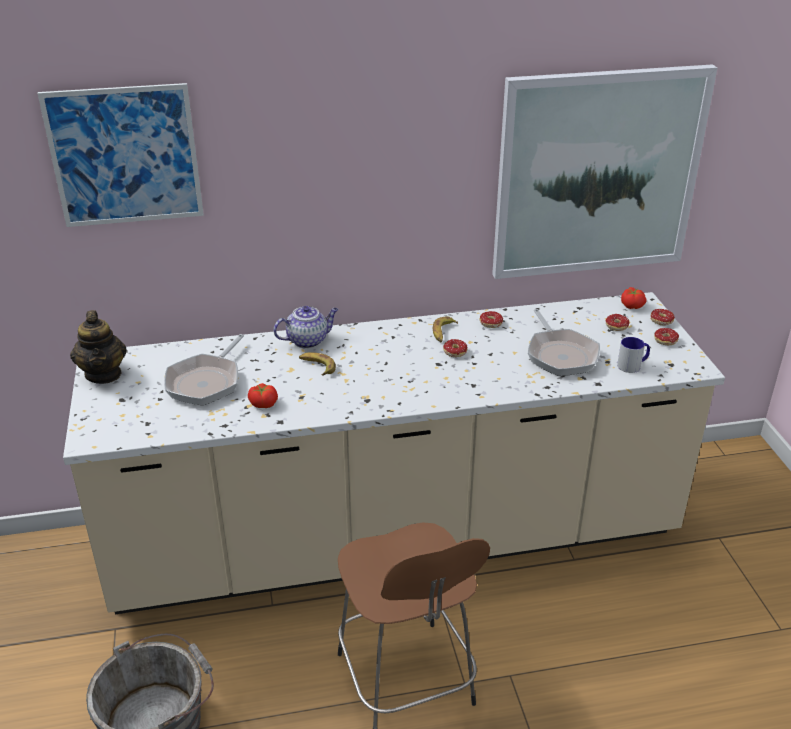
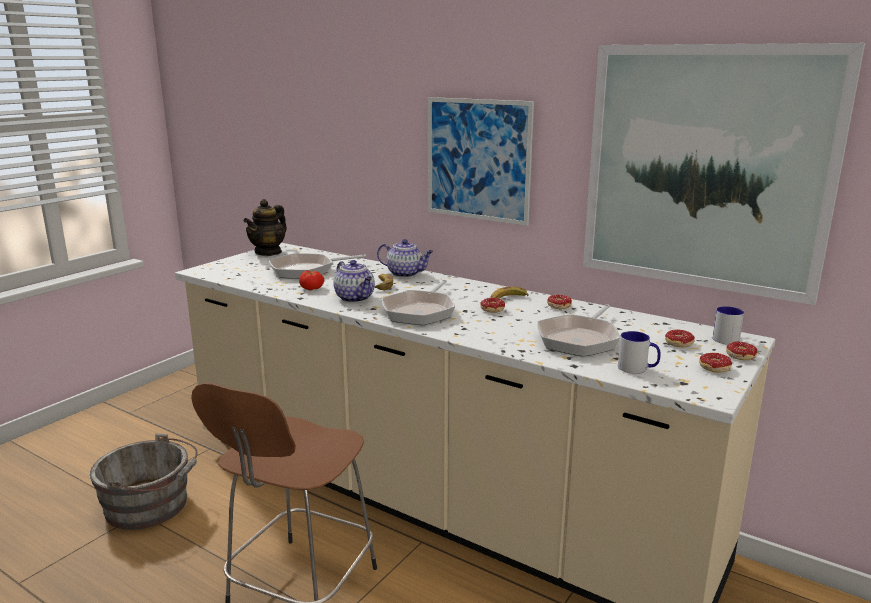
camera: 45 degrees right, 15 degrees down
picture [38,83,204,227] -> picture moved to [428,97,534,226]
tomato [621,287,647,309] -> mug [713,306,744,344]
none -> teapot [333,260,375,303]
none -> frying pan [382,280,455,325]

